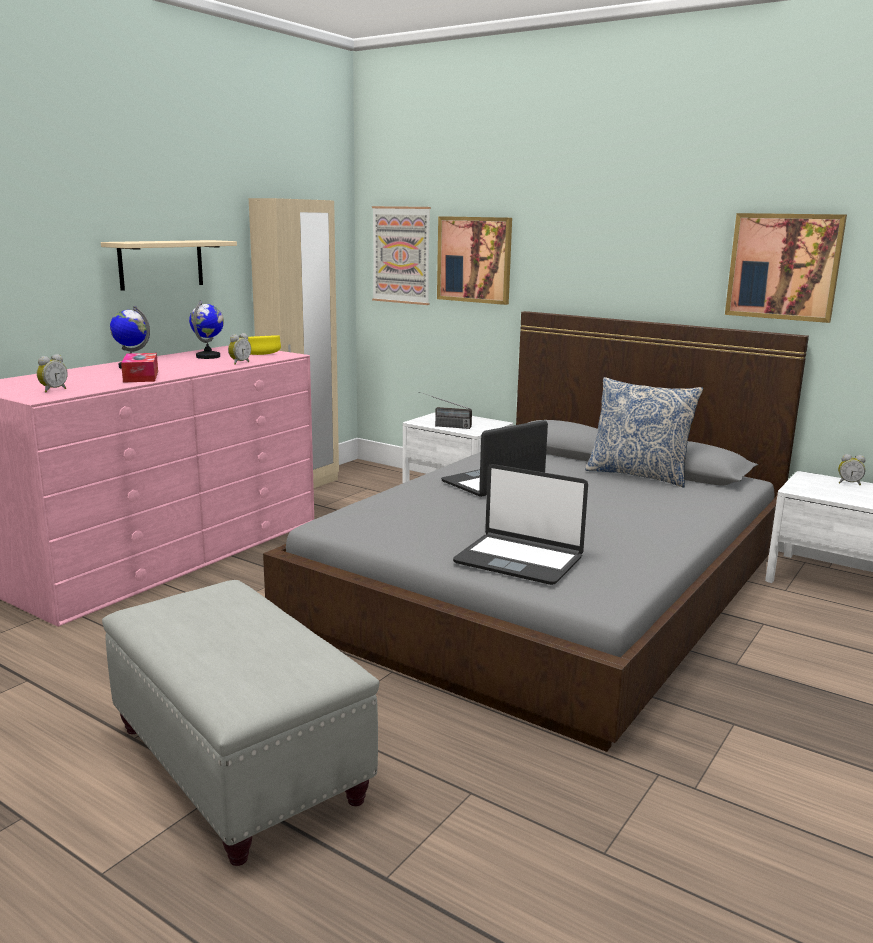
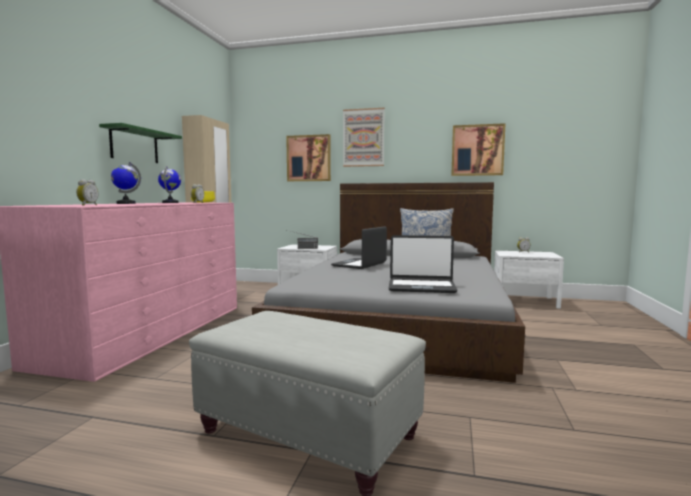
camera: 20 degrees left, 10 degrees down
beige shelf [101,240,237,291] -> green shelf [99,123,182,163]
tissue box [121,353,158,383] -> none
picture [372,206,431,305] -> picture moved to [343,108,385,167]

